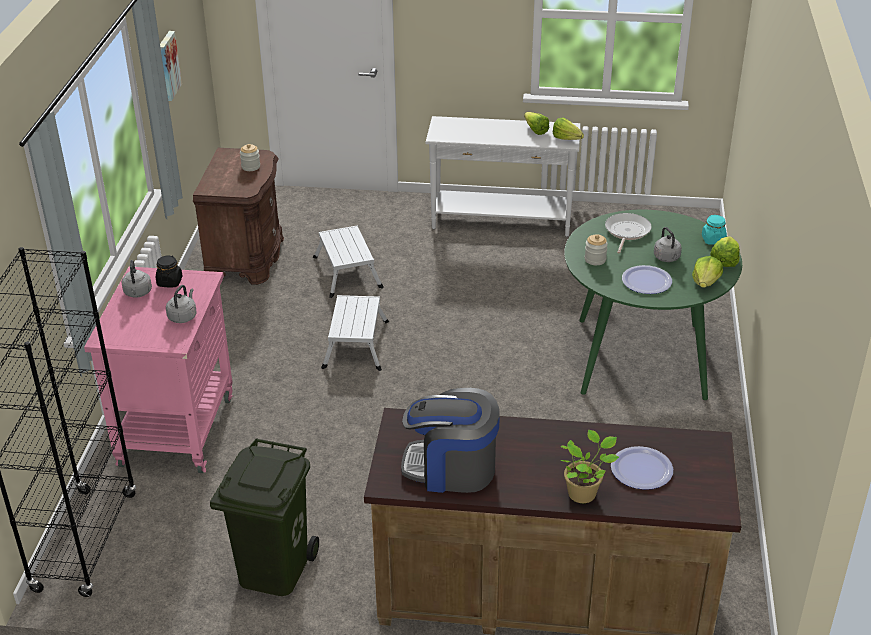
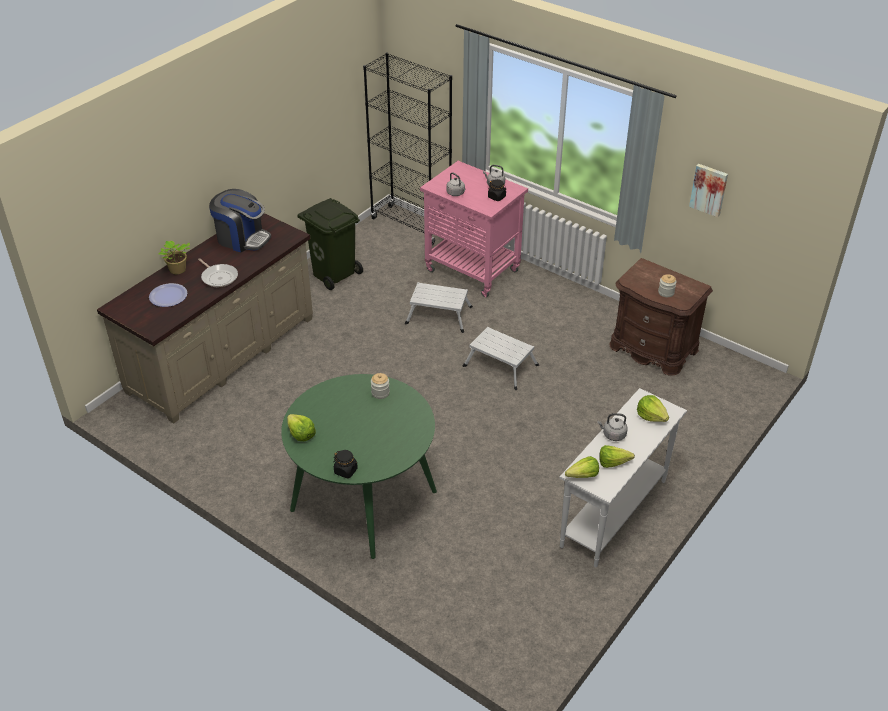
camera: 120 degrees right, 5 degrees up
white step ladder [313,225,384,298] -> white step ladder moved to [405,282,473,333]
coffee machine [401,388,500,493] -> coffee machine turned 75 degrees clockwise [209,189,271,252]
frying pan [605,213,652,253] -> frying pan moved to [198,258,238,287]
plate [622,265,672,294] -> none
grey kettle [654,227,682,262] -> grey kettle moved to [598,413,628,441]
turquoise jar [702,215,727,245] -> black jar [334,450,358,478]
lettuce [710,236,740,267] -> lettuce moved to [637,395,669,422]

